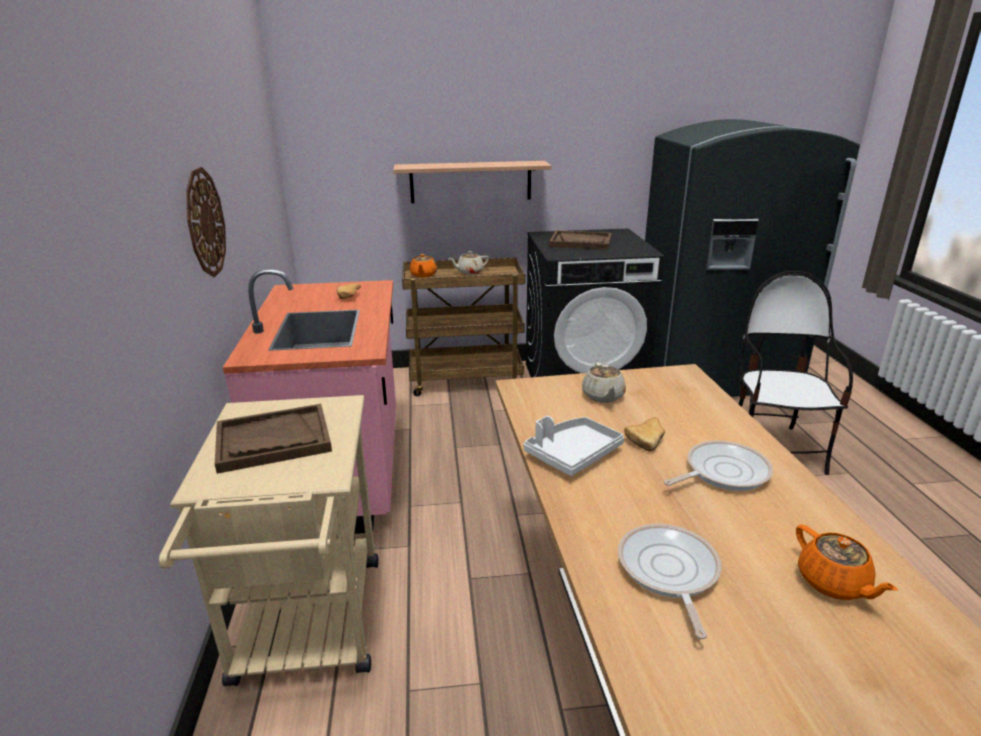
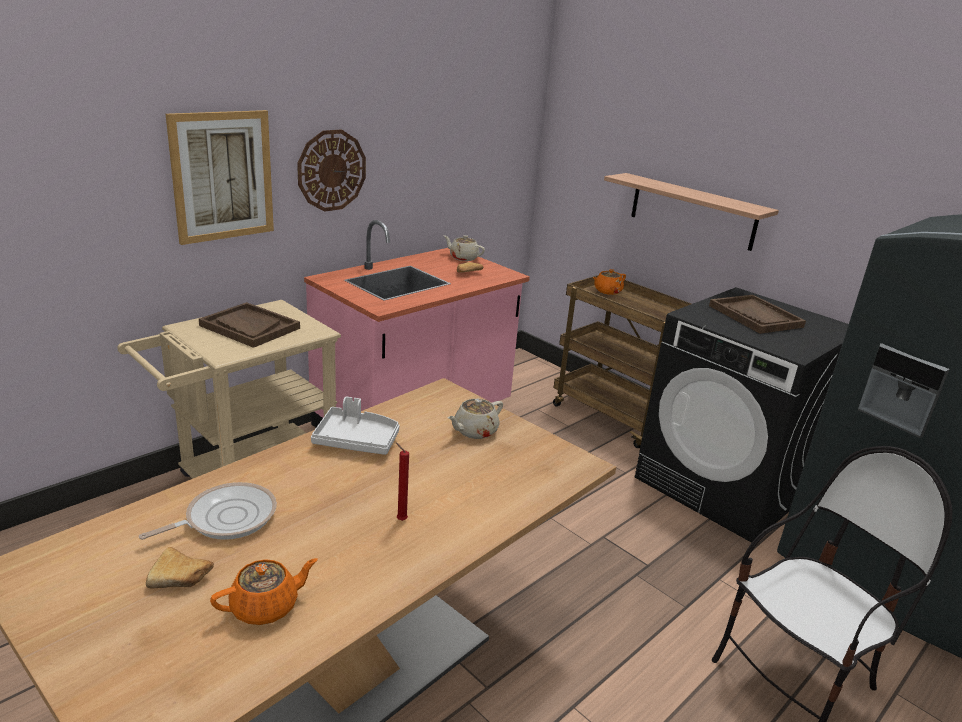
camera: 50 degrees right, 0 degrees up
beige teapot [448,251,489,275] -> beige teapot moved to [443,235,485,261]
bread [624,417,665,452] -> bread moved to [146,547,214,589]
frying pan [664,441,773,491] -> red candle [396,443,409,521]
orange teapot [796,525,898,600] -> orange teapot turned 150 degrees counterclockwise [210,558,318,625]
none -> picture [166,110,274,245]

